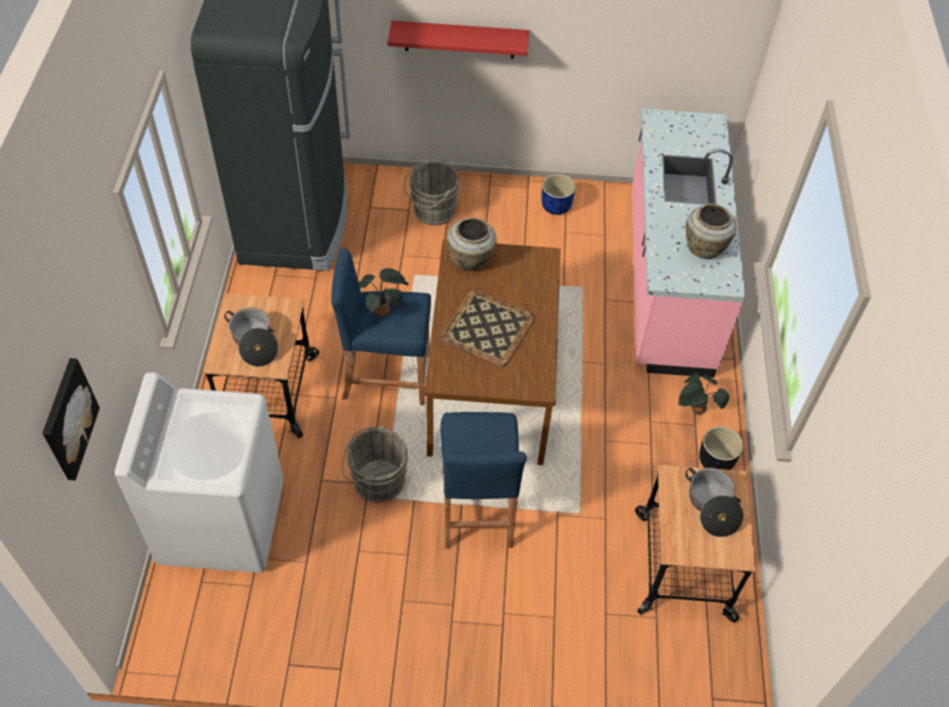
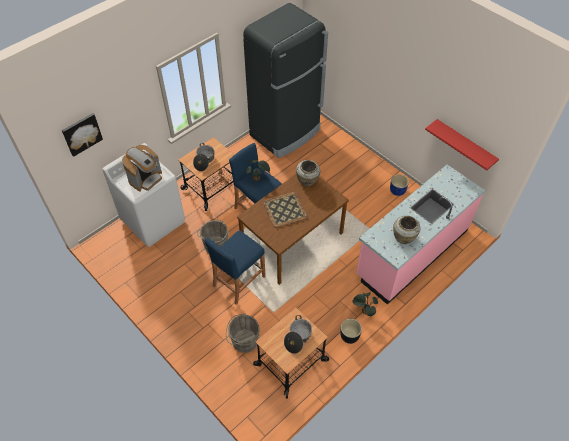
camera: 45 degrees right, 0 degrees up
red shelf [387,21,529,59] -> red shelf moved to [425,119,499,170]
grey bucket [404,162,460,225] -> grey bucket moved to [226,314,260,353]
none -> coffee machine [122,145,162,192]

